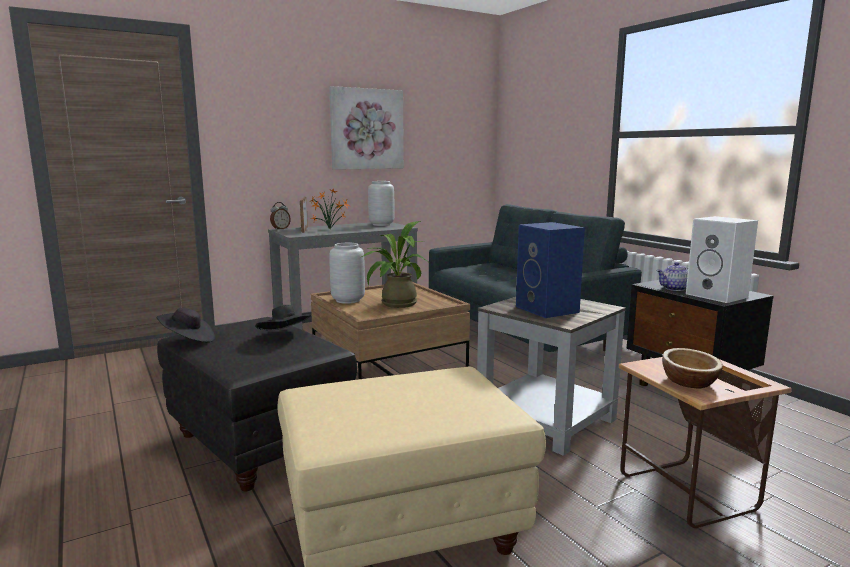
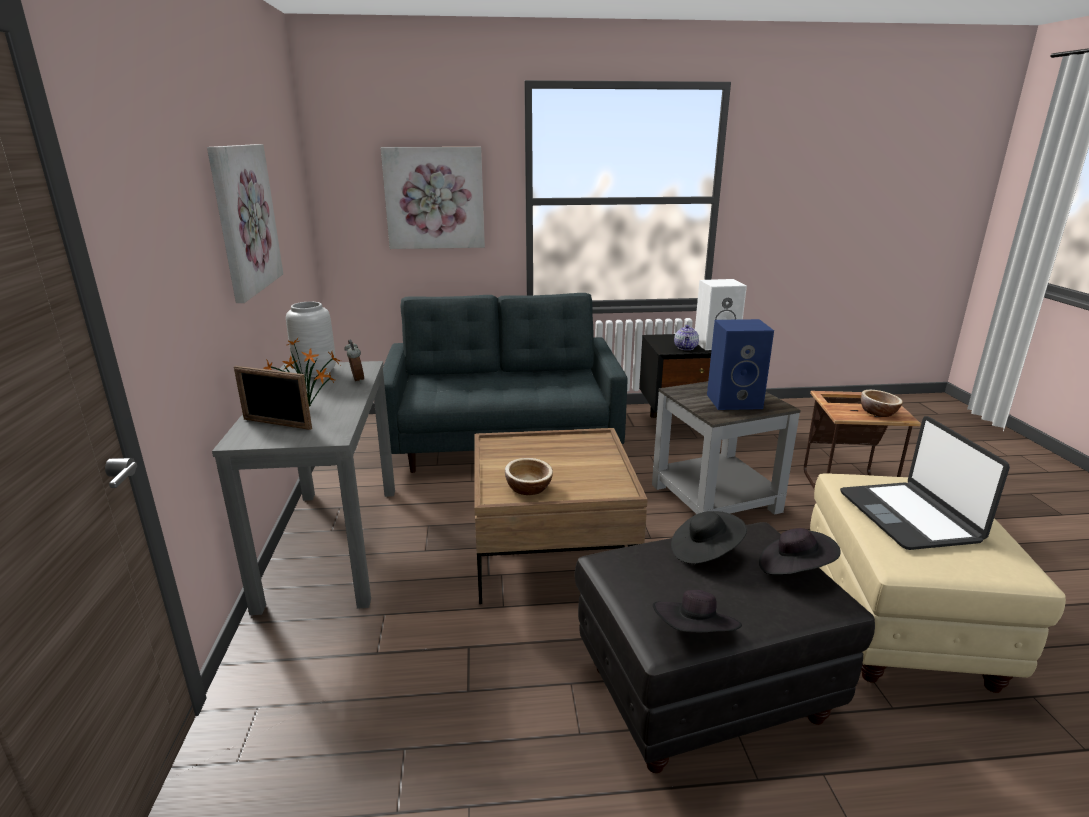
camera: 65 degrees left, 10 degrees up
alarm clock [270,202,291,230] -> alarm clock moved to [344,339,364,383]
grey vase [329,243,365,304] -> bowl [505,458,553,495]
potted plant [361,221,428,308] -> none
none -> picture [380,147,485,249]
none -> black hat [759,528,841,575]
none -> laptop [840,416,1010,550]

